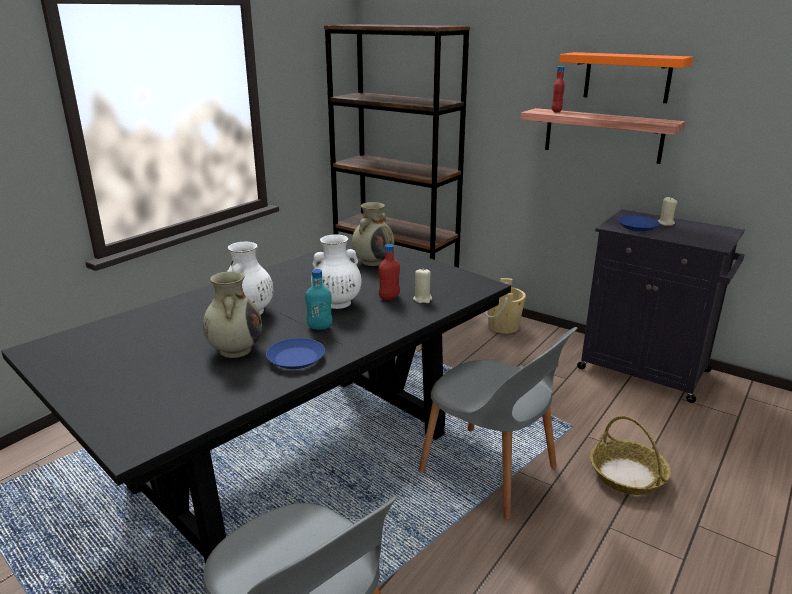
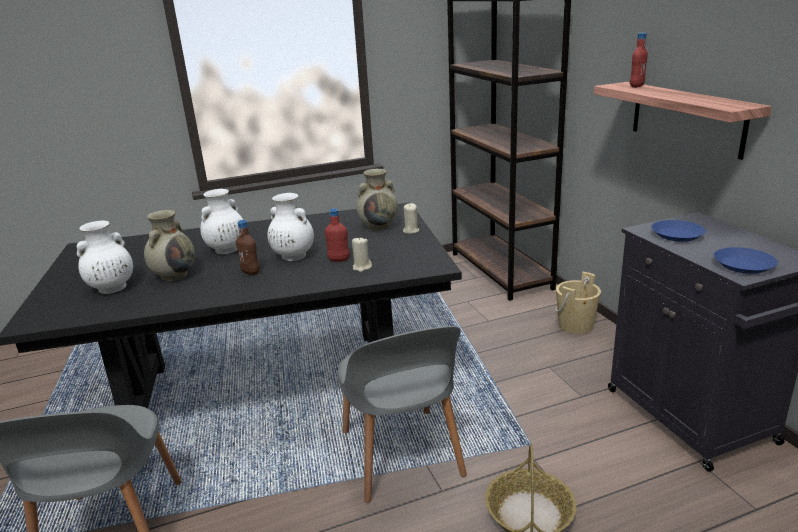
camera: 35 degrees right, 0 degrees up
blue plate [266,338,325,369] -> blue plate moved to [714,247,778,274]
turquoise bottle [305,269,333,330] -> brown bottle [236,220,260,275]
orange shelf [559,52,693,103] -> none
beige candle [658,197,677,226] -> beige candle moved to [403,203,419,234]
none -> white vase [77,221,133,294]

